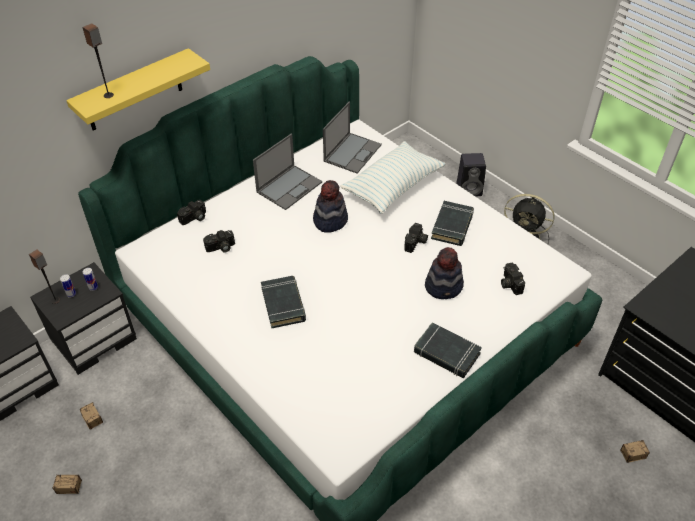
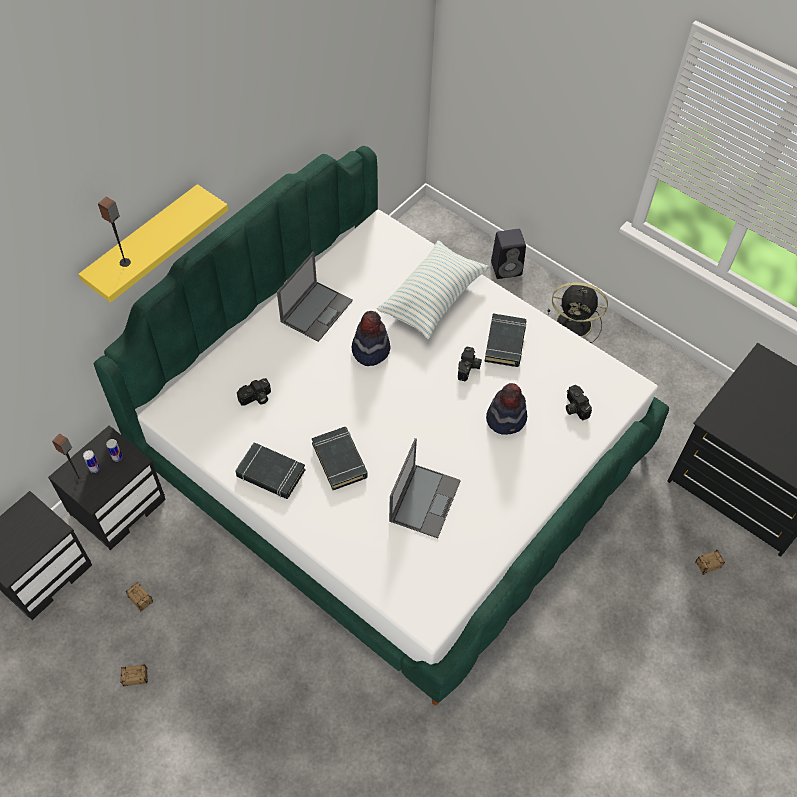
camera: 10 degrees left, 10 degrees up
camera [177,200,206,225] -> none
laptop [323,102,382,173] -> laptop moved to [389,438,461,538]
black book [414,322,482,378] -> black book moved to [235,442,305,499]

